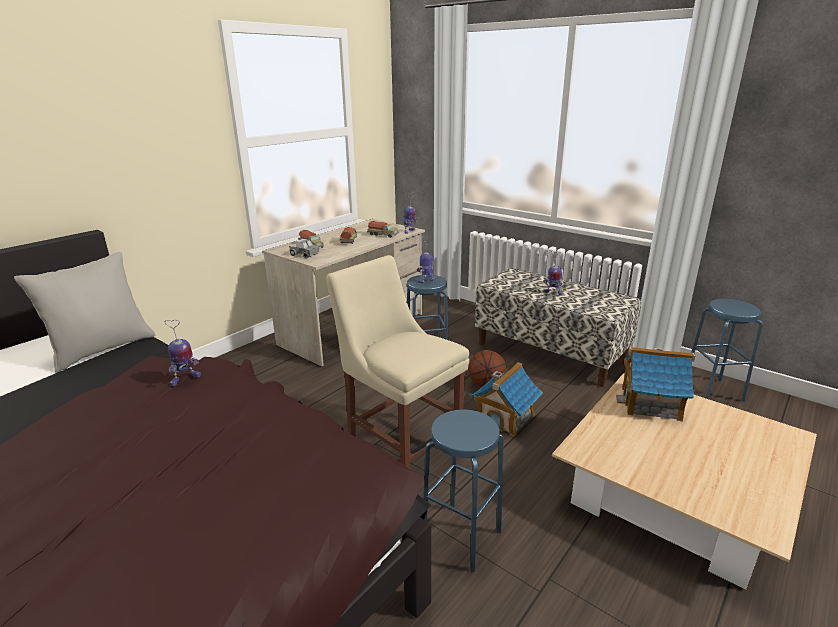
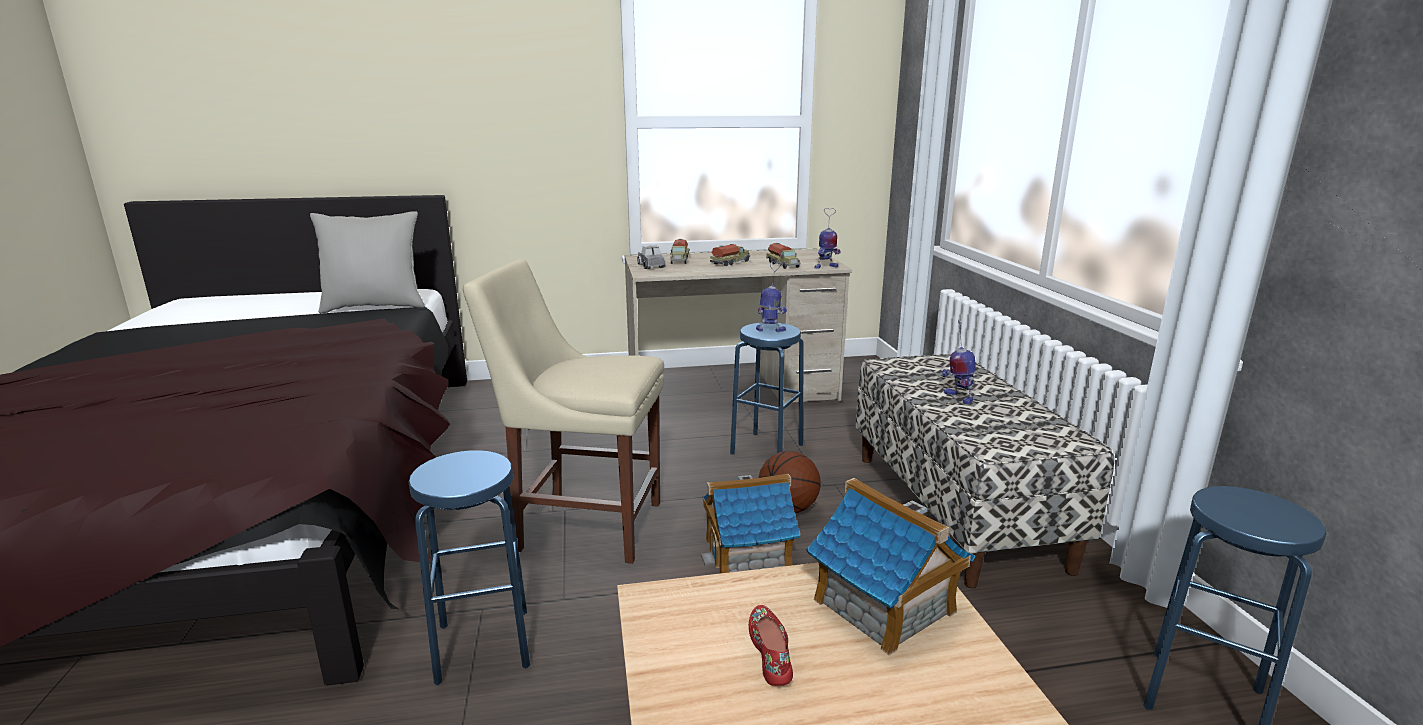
camera: 40 degrees right, 5 degrees down
toy robot [165,320,201,386] -> none
beige chair [326,255,469,469] -> beige chair turned 75 degrees counterclockwise [463,259,664,564]
none -> red shoe [749,605,793,686]

